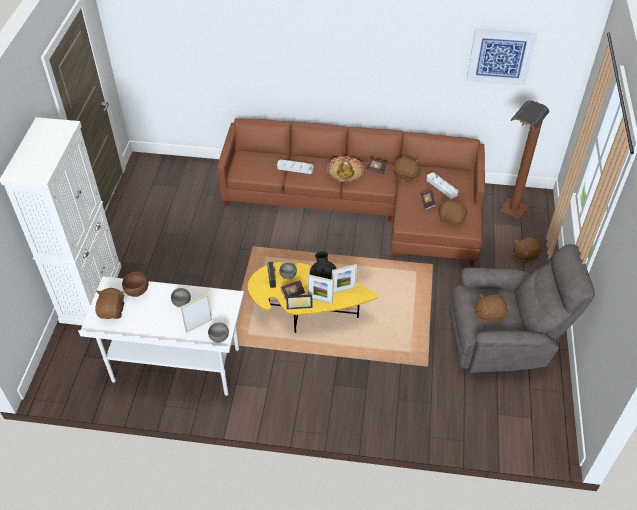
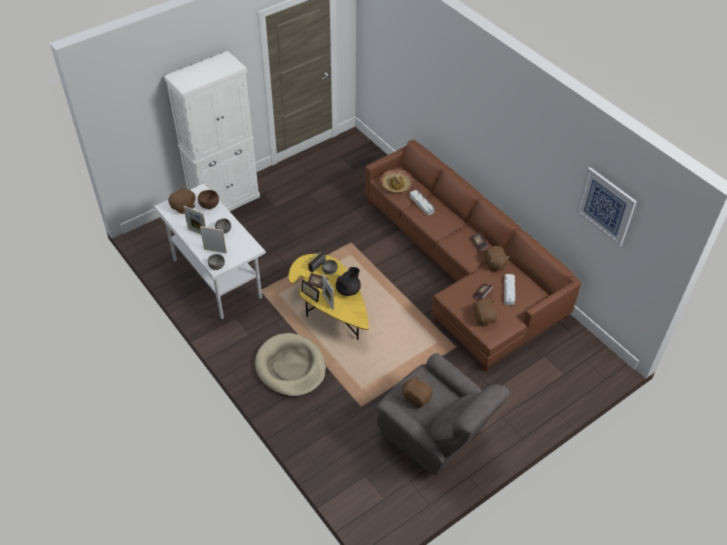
camera: 45 degrees right, 0 degrees up
hat [327,156,364,182] -> hat moved to [380,169,414,193]
picture frame [332,264,357,294] -> picture frame moved to [183,206,206,234]
brown floor lamp [499,100,549,219] -> none
brown plush toy [513,237,541,264] -> none
none -> beige dog bed [255,333,326,397]

